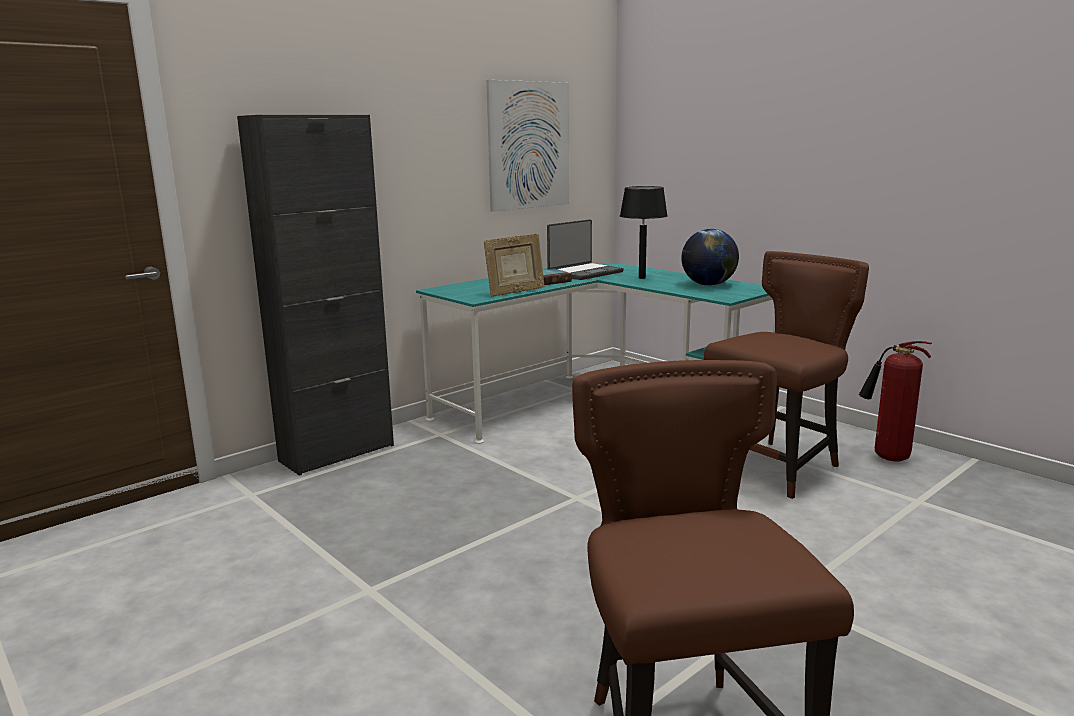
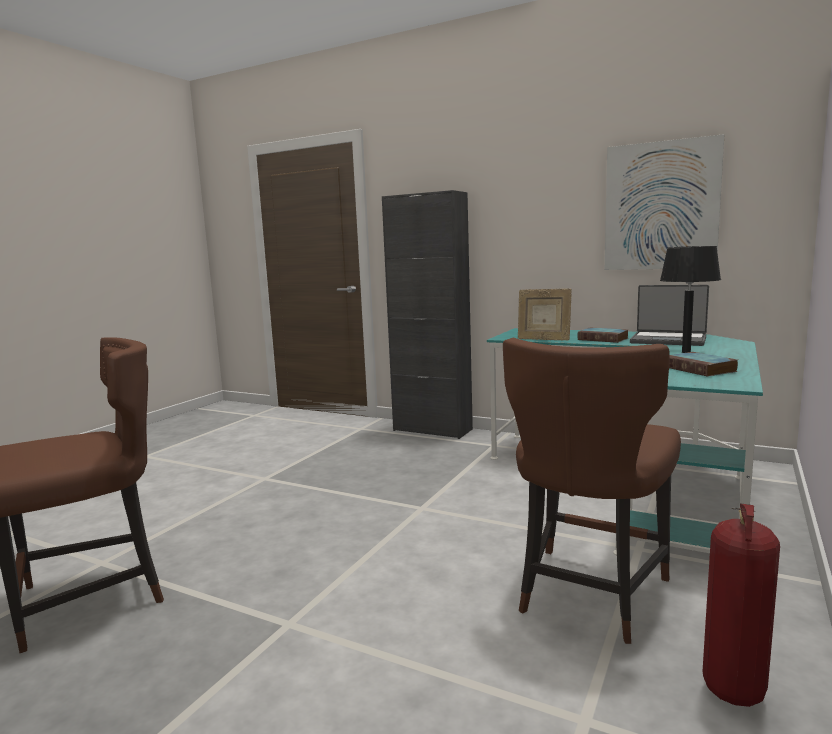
camera: 70 degrees right, 5 degrees down
globe [681,229,739,286] -> book [669,352,738,377]
brown chair [704,251,869,499] -> brown chair turned 90 degrees clockwise [503,338,681,644]

